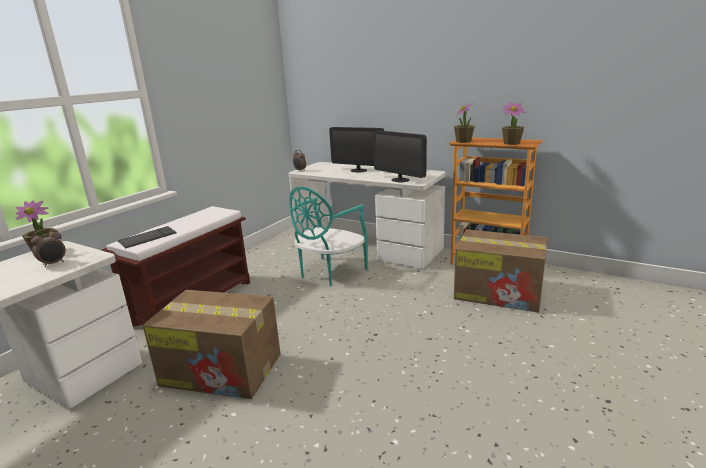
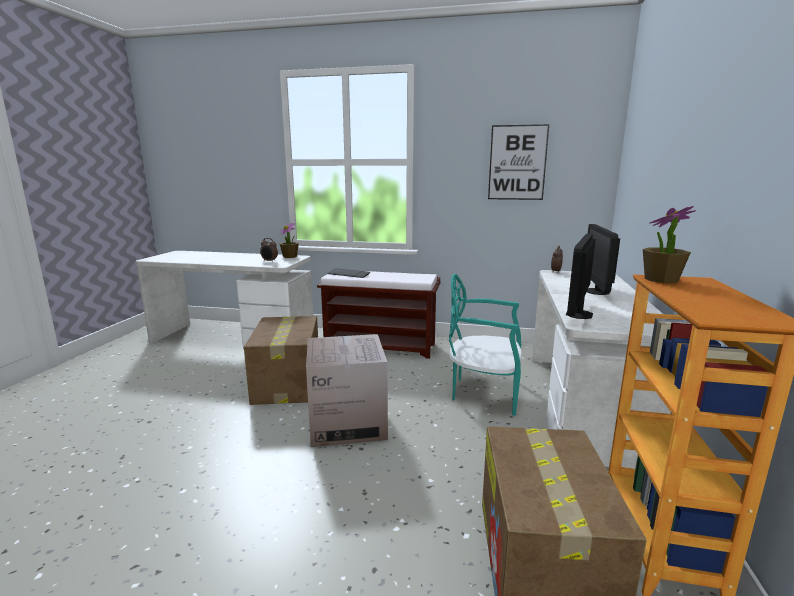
camera: 70 degrees right, 5 degrees down
potted plant [502,102,526,145] -> none
none -> cardboard box [306,334,388,447]
none -> picture [488,124,549,200]

